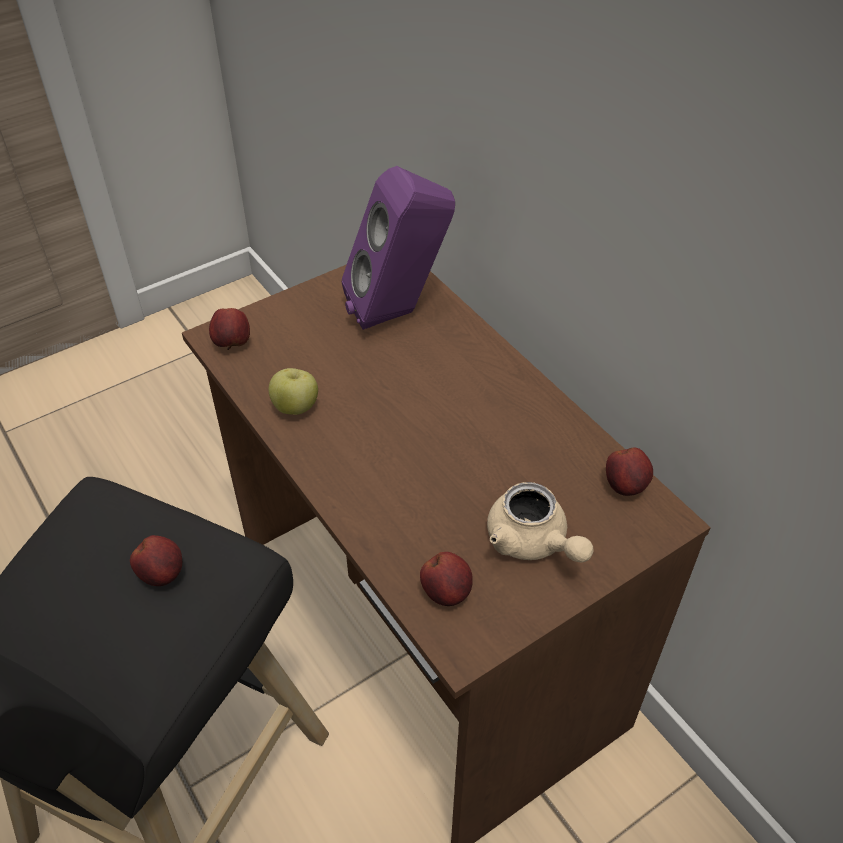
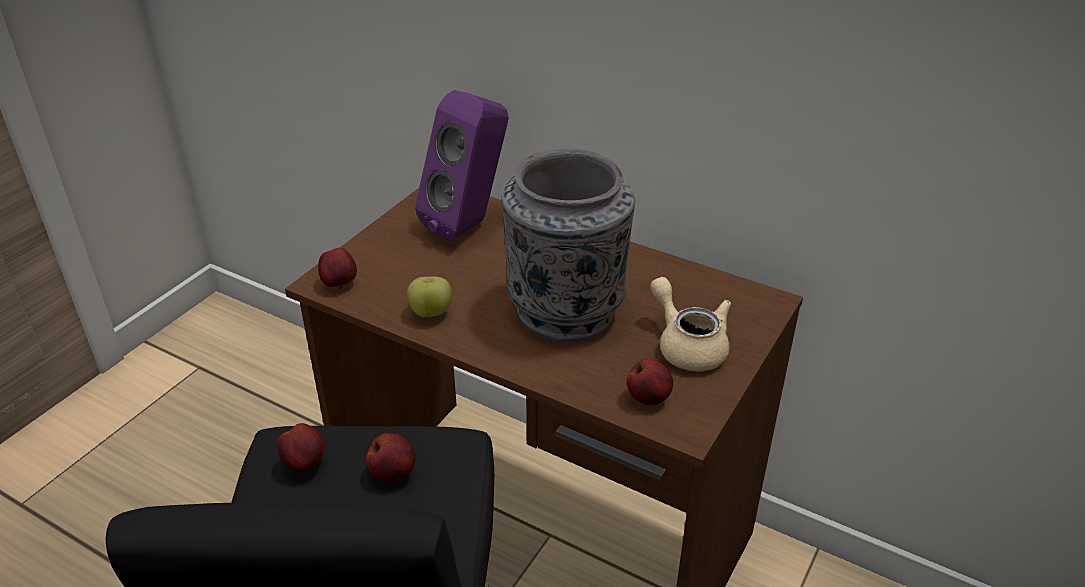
camera: 25 degrees left, 10 degrees down
beige teapot [487,482,594,562] -> beige teapot turned 150 degrees counterclockwise [650,277,731,371]
apple [606,448,653,496] -> apple moved to [277,423,325,473]
none -> grey vase [501,148,635,342]

